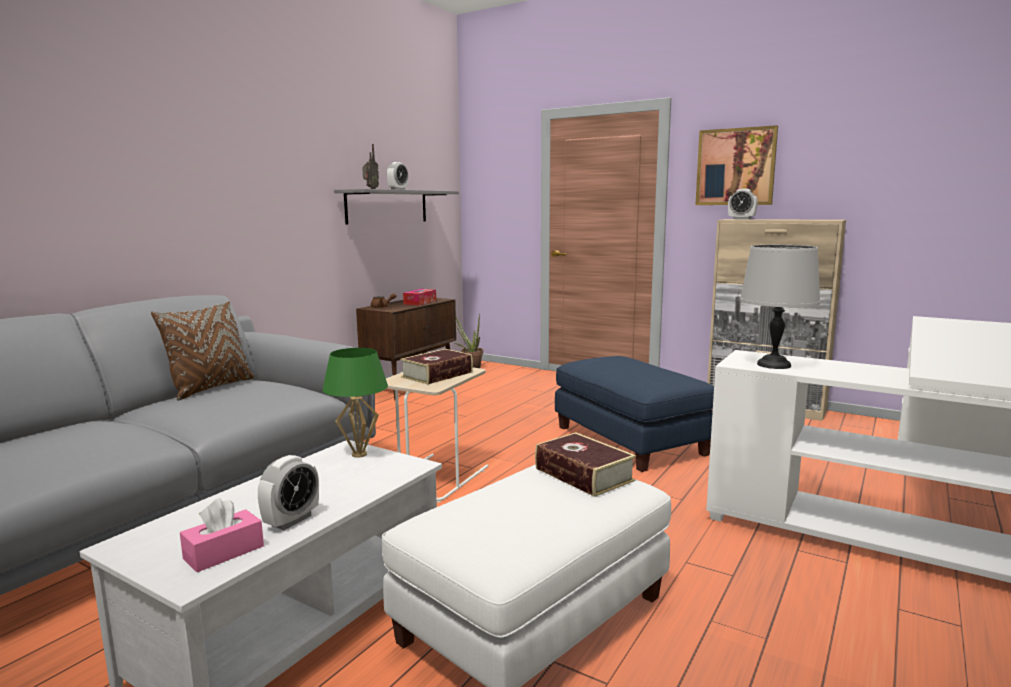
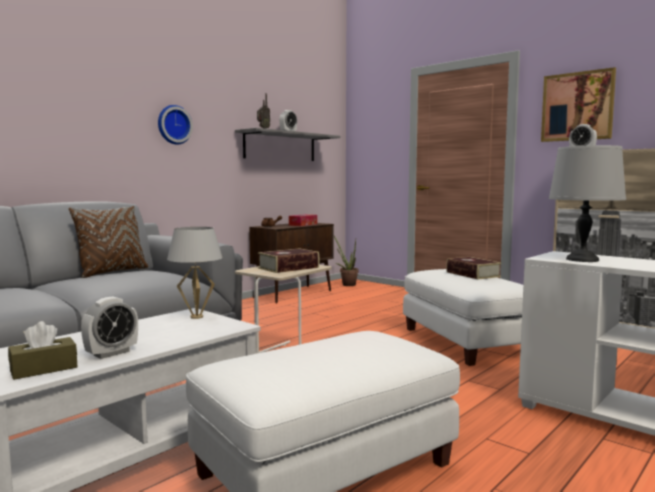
camera: 10 degrees right, 5 degrees down
pink tissue box [180,498,264,572] -> brown tissue box [8,321,77,380]
green table lamp [322,348,388,458] -> white table lamp [167,227,223,319]
book [535,432,636,497] -> book moved to [446,257,502,280]
blue ottoman [555,356,714,472] -> white ottoman [403,269,523,366]
none -> wall clock [158,105,193,145]

